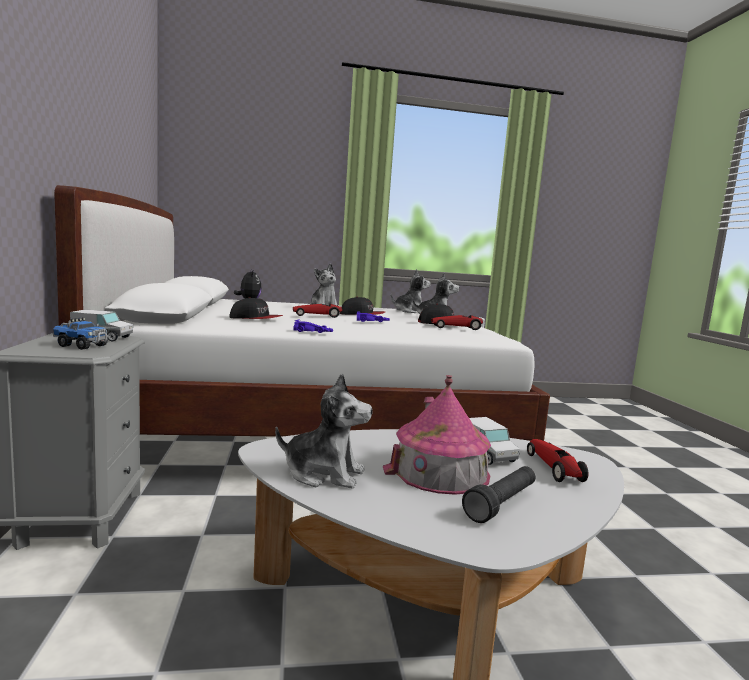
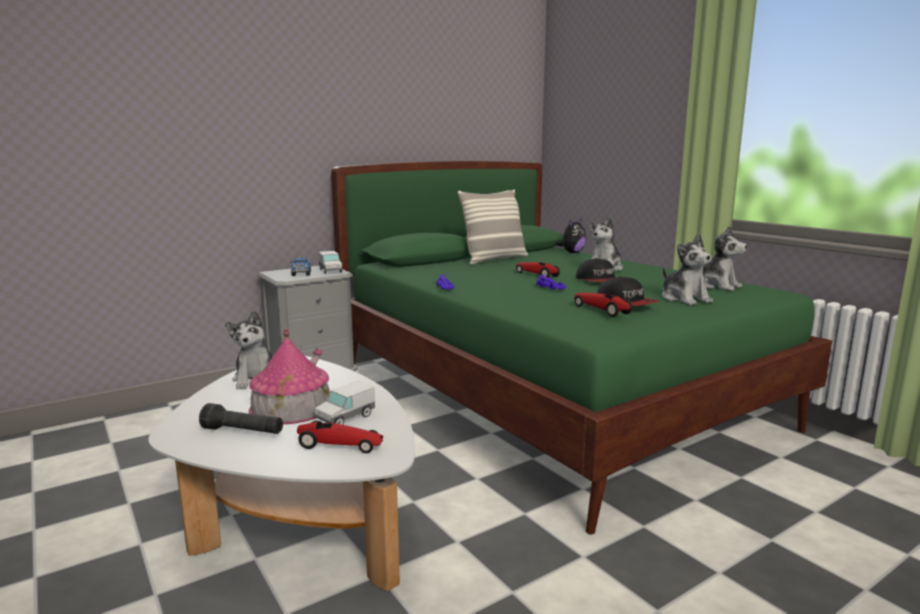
camera: 65 degrees right, 5 degrees up
white bed [54,185,550,441] -> green bed [331,161,832,534]
cap [229,297,283,319] -> none
toy car [527,439,588,482] -> toy car turned 45 degrees clockwise [297,420,383,453]
none -> pillow [458,189,528,265]

